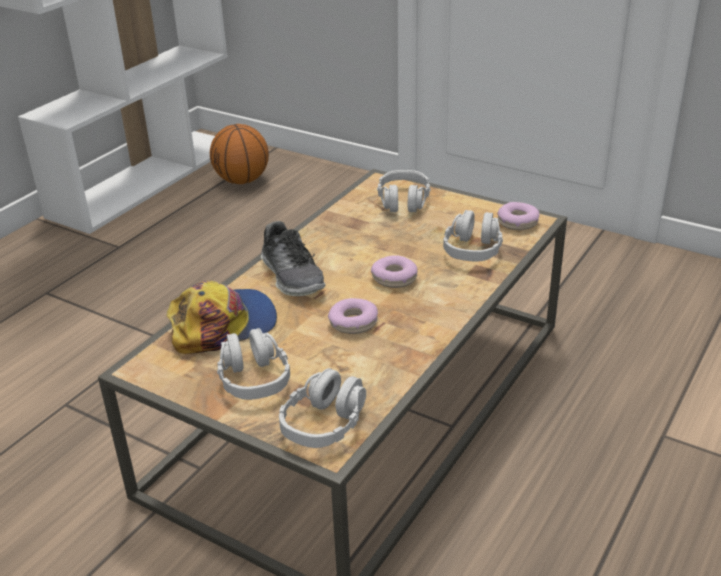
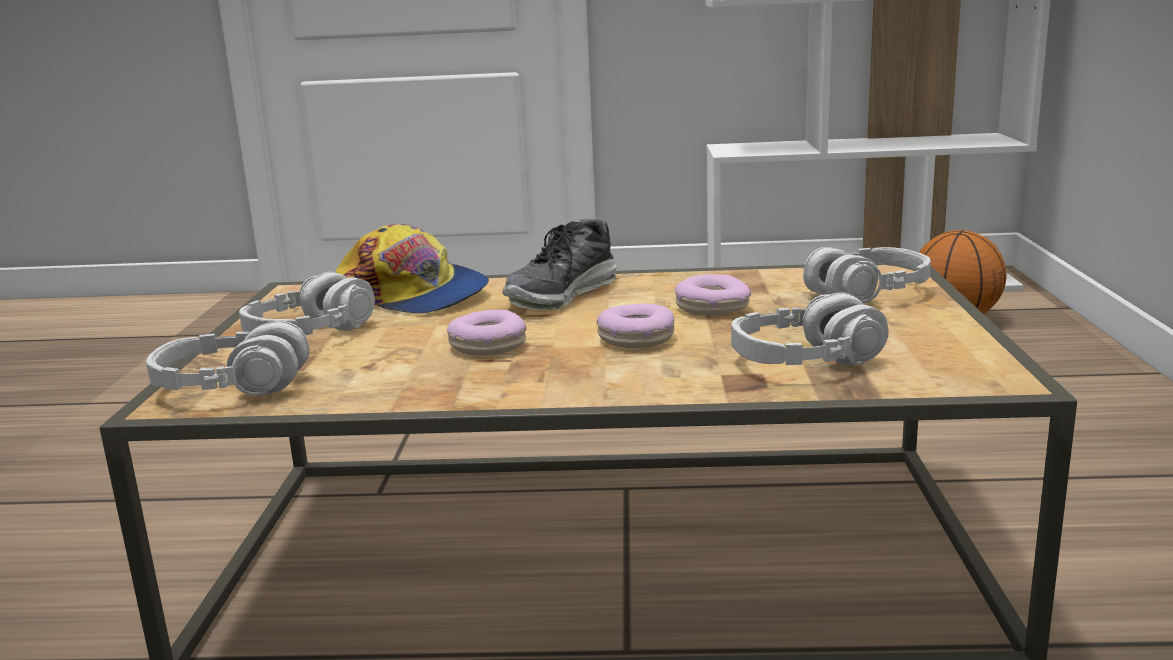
camera: 60 degrees right, 15 degrees down
donut [498,202,540,230] -> donut moved to [675,274,751,316]

